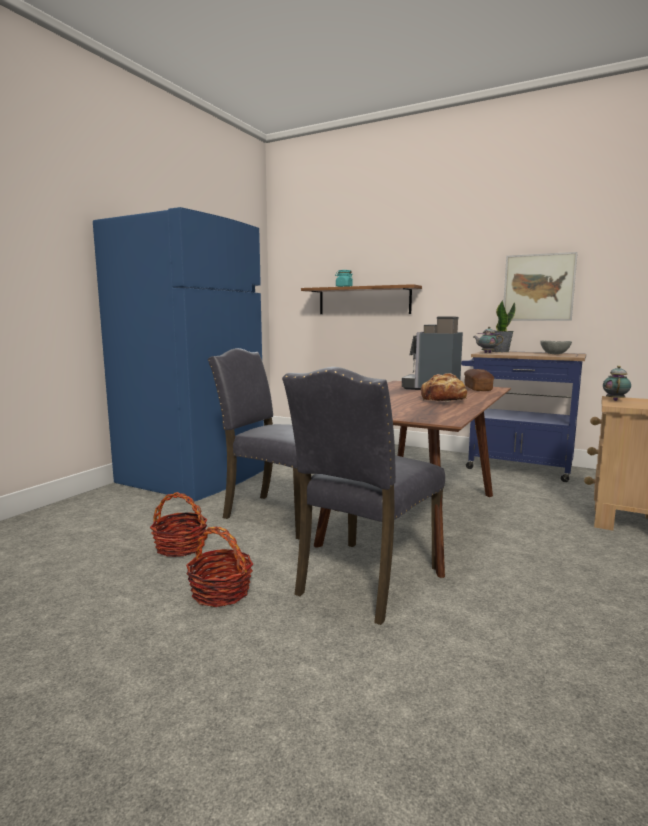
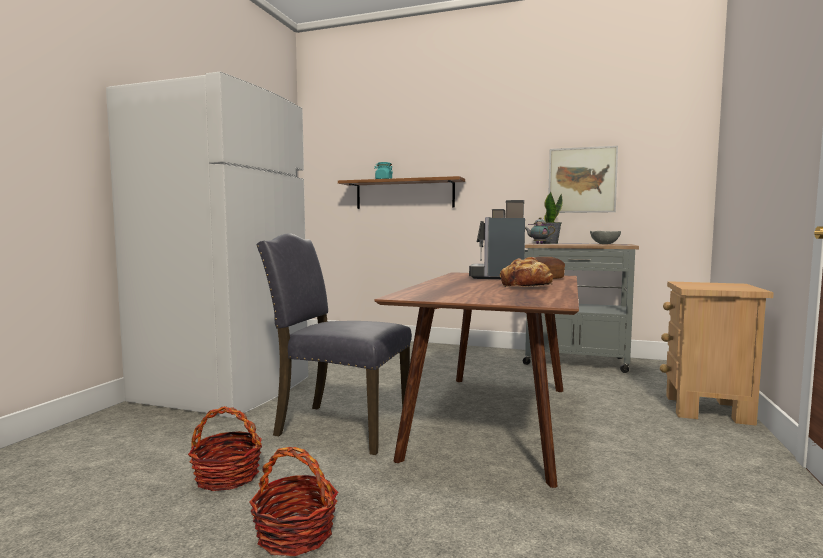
camera: 10 degrees left, 5 degrees down
blue fridge [93,207,265,502] -> white fridge [106,72,308,418]
grey chair [282,367,445,625] -> none
blue cart [461,351,586,482] -> grey cart [523,243,639,373]
teapot [603,366,631,401] -> none

